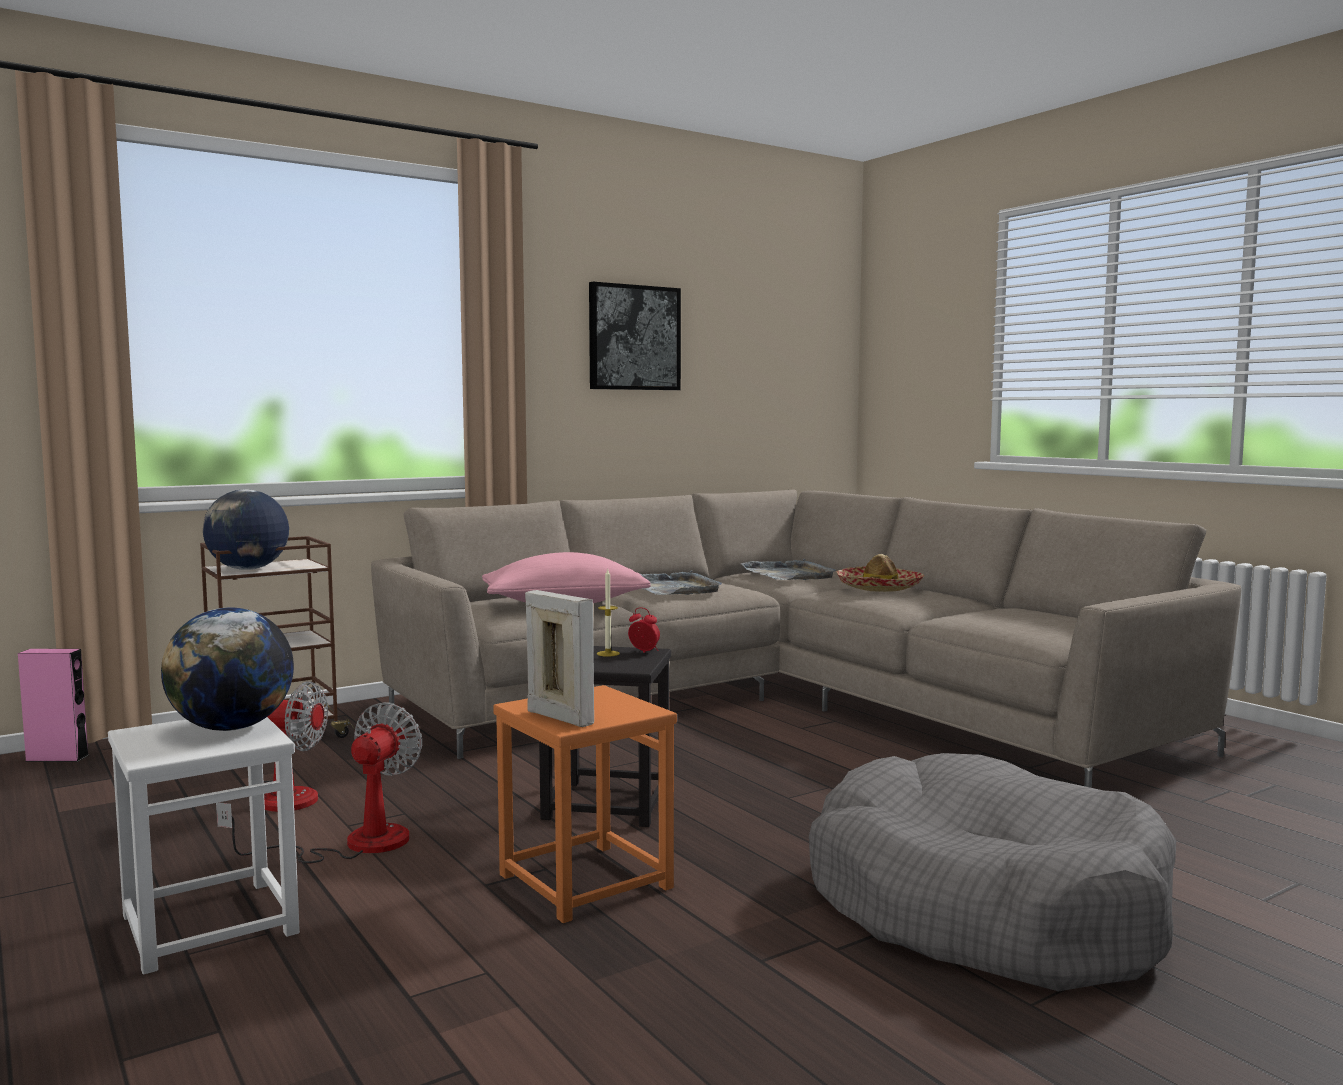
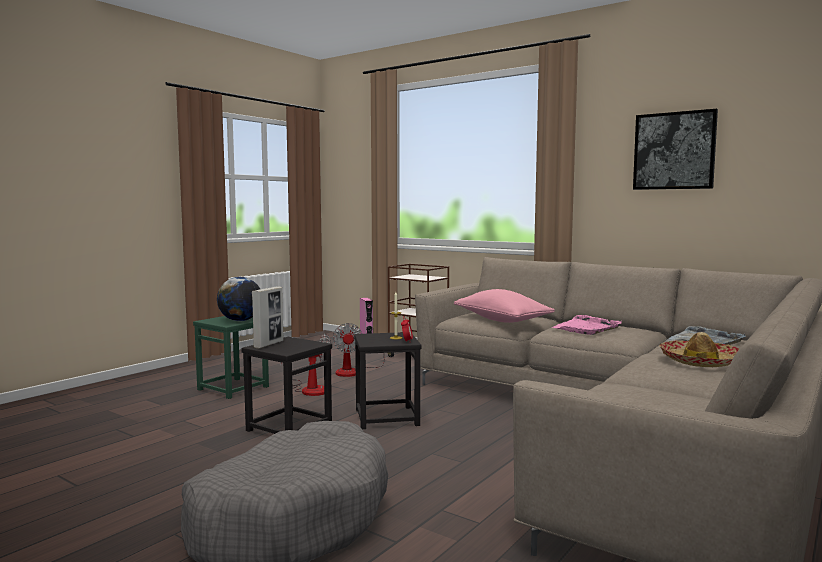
camera: 70 degrees right, 0 degrees up
white stool [108,717,300,974] -> green stool [193,316,269,399]
globe [203,489,289,570] -> none
orange stool [493,685,677,923] -> black stool [242,337,332,434]
grey tray [640,570,722,595] -> pink tray [552,315,622,335]

